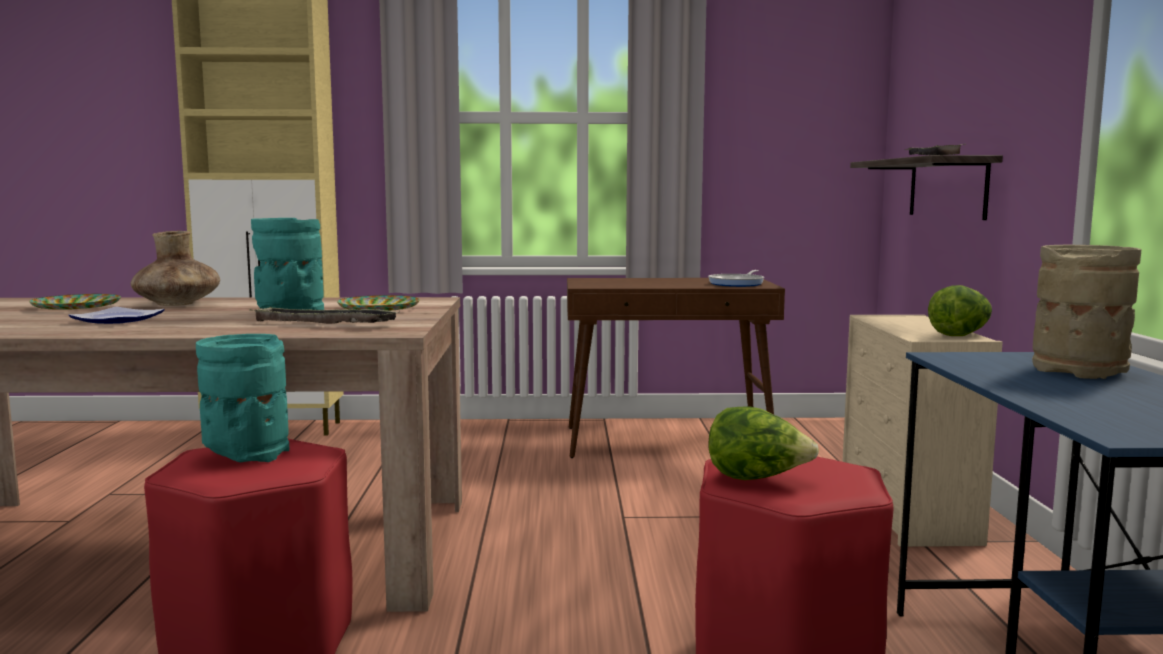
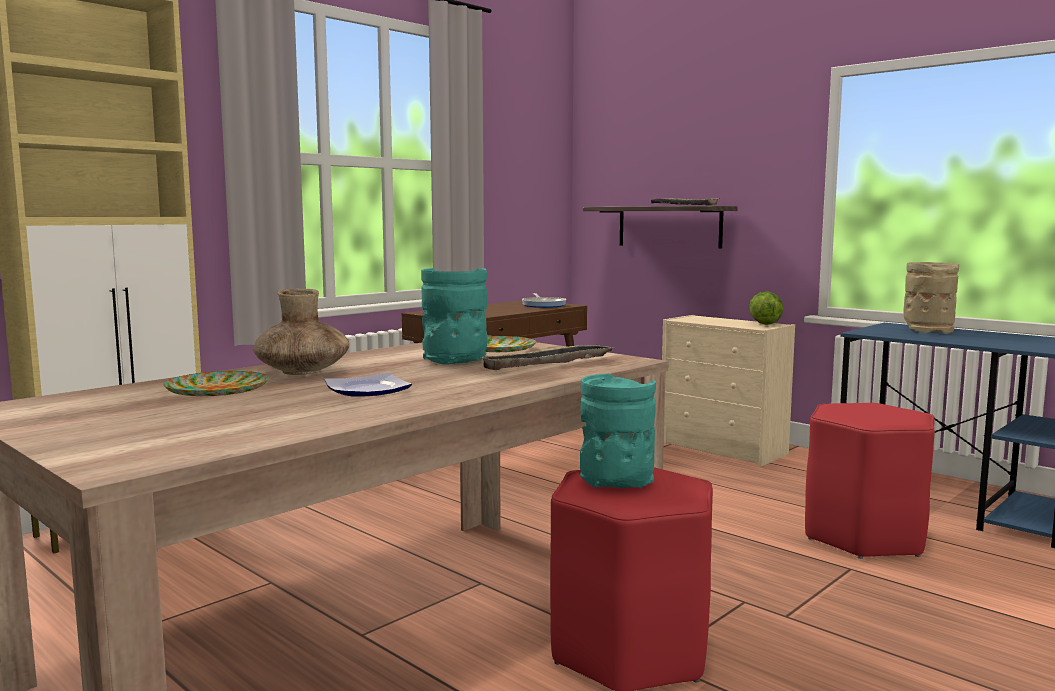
camera: 45 degrees left, 0 degrees up
lettuce [709,407,819,480] -> none

